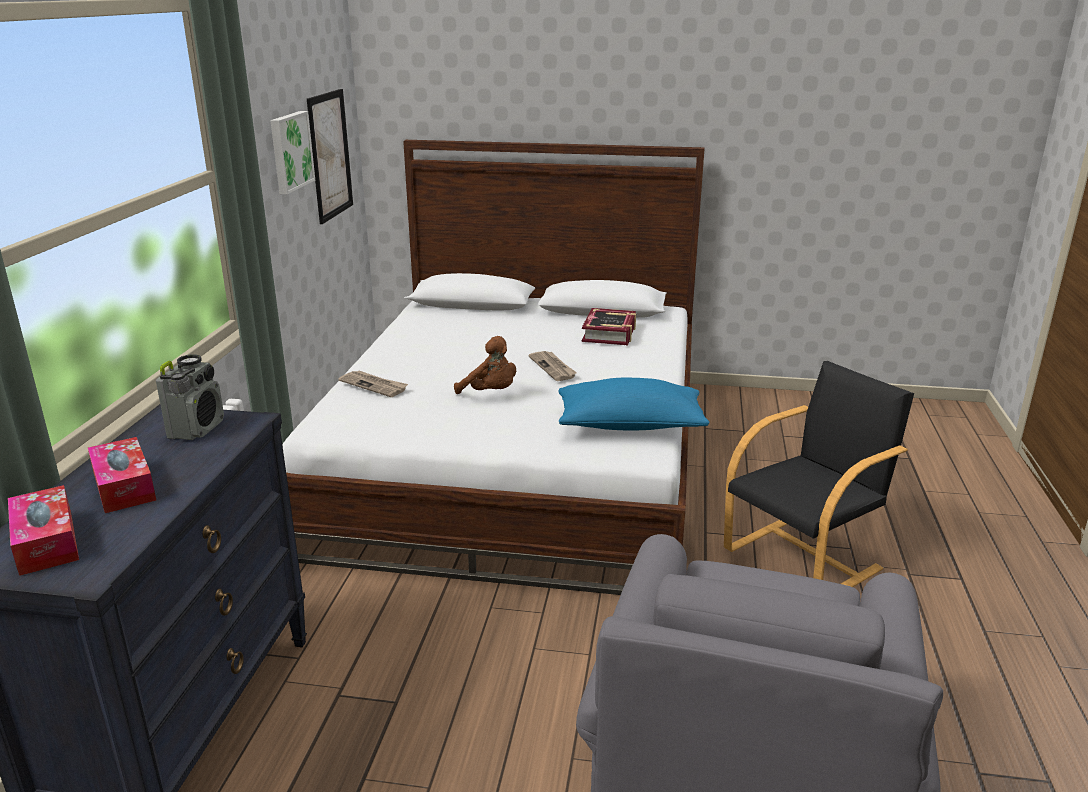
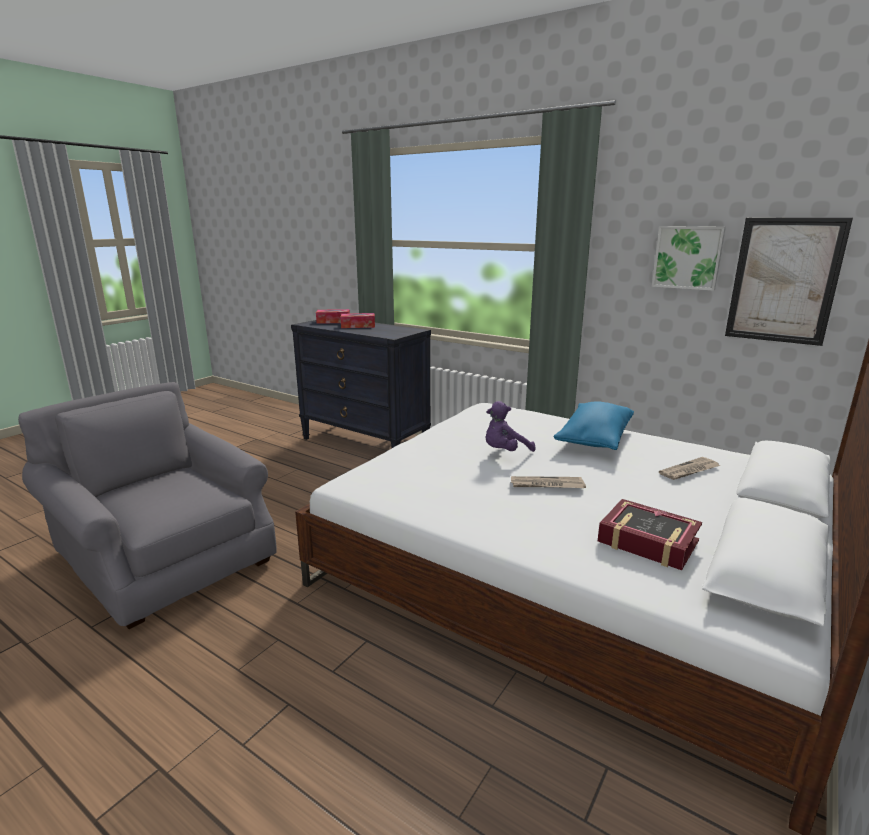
camera: 115 degrees right, 5 degrees down
radio [156,354,224,440] -> none
newspaper [338,371,408,397] -> newspaper moved to [659,457,721,480]
brown plush toy [454,336,516,394] -> purple plush toy [486,401,536,452]
blue pillow [558,377,709,430] -> blue pillow moved to [553,401,634,450]
black armchair [724,361,914,587] -> none

